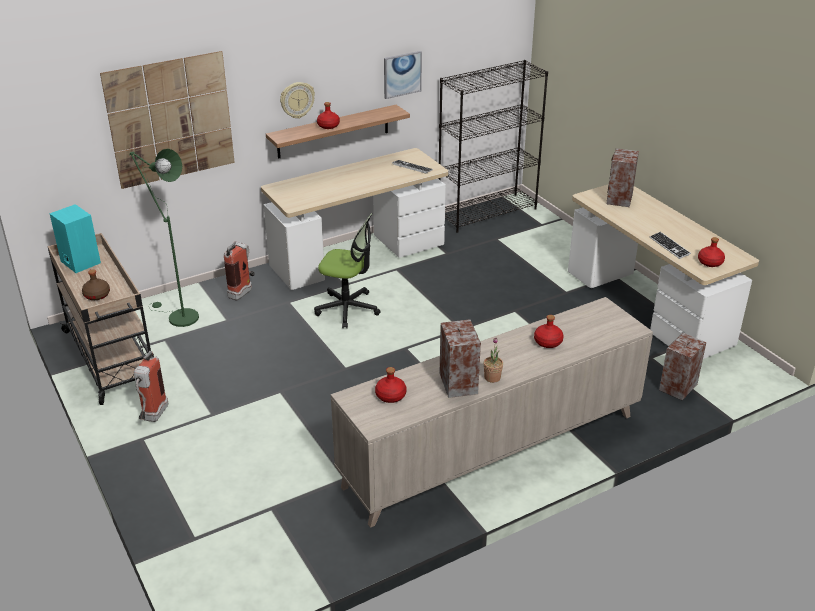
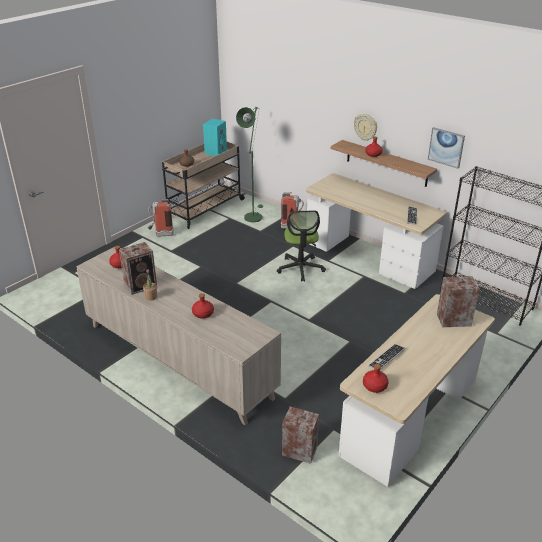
camera: 70 degrees right, 0 degrees up
picture [100,51,235,189] -> none

